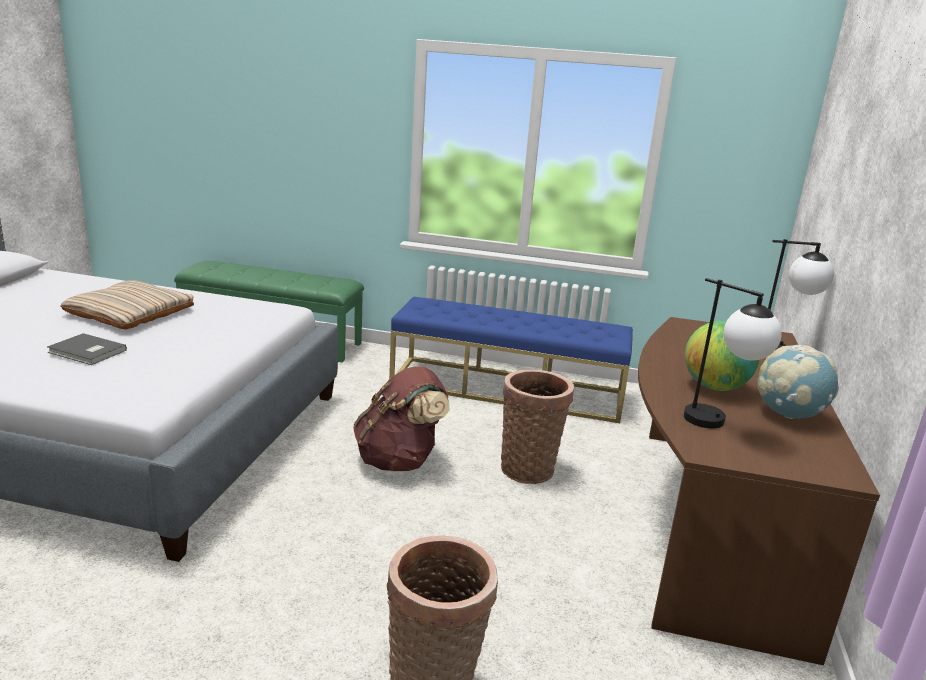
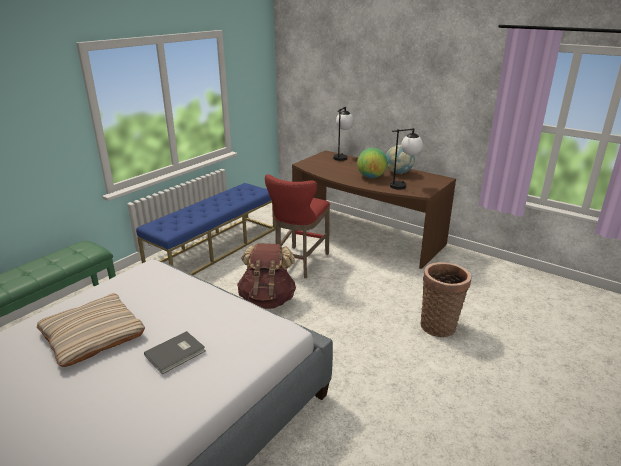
camera: 65 degrees left, 5 degrees up
basket [501,370,574,484] -> red stool [265,174,330,278]

